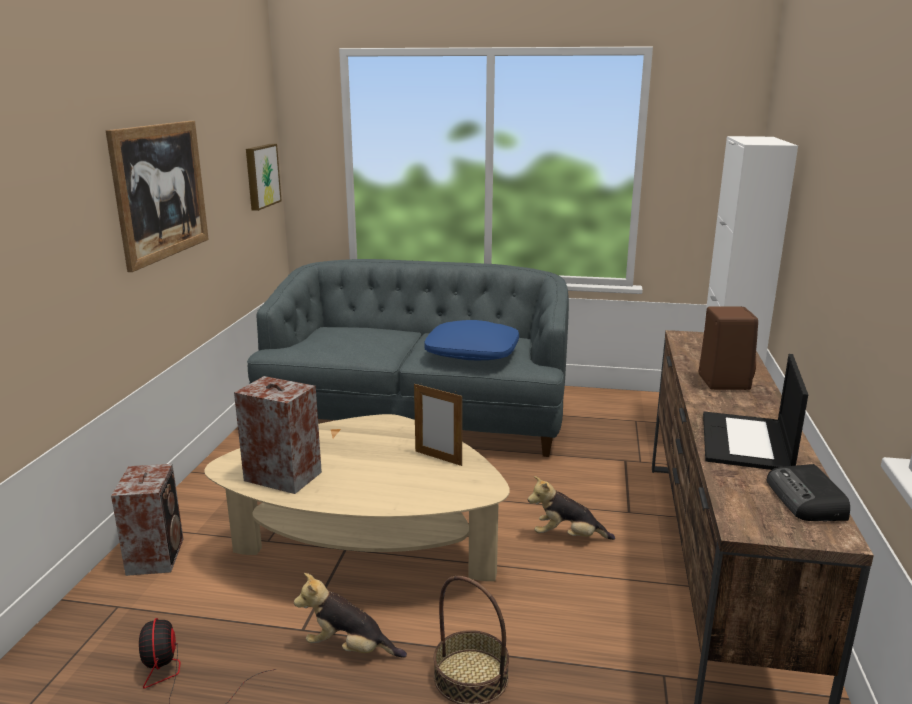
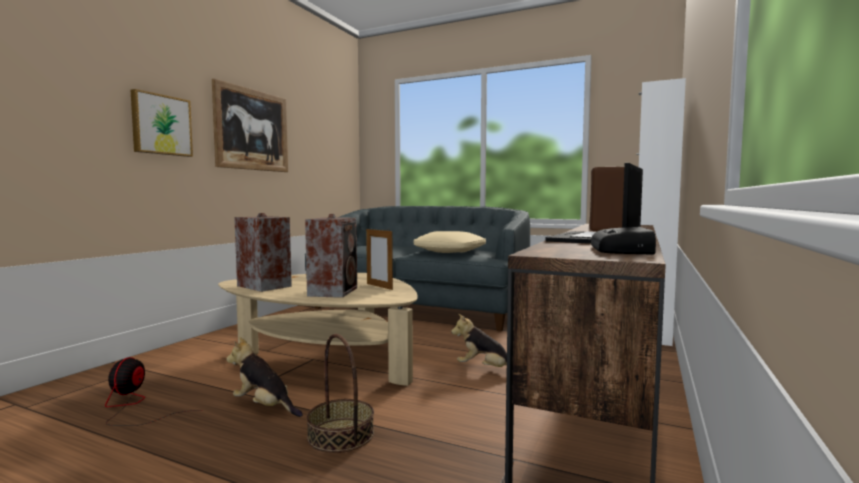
camera: 15 degrees right, 15 degrees down
speaker [111,464,184,576] -> speaker moved to [305,214,357,298]
picture [246,144,282,211] -> picture moved to [130,89,193,157]
blue pillow [424,320,519,360] -> beige pillow [414,231,486,253]

